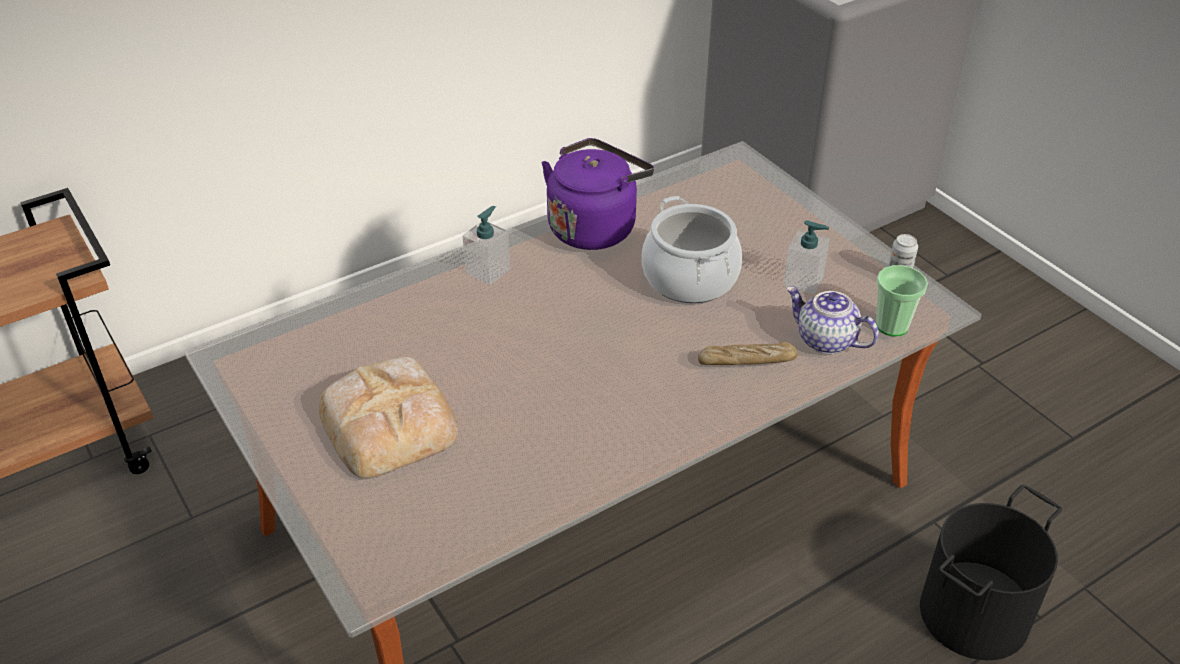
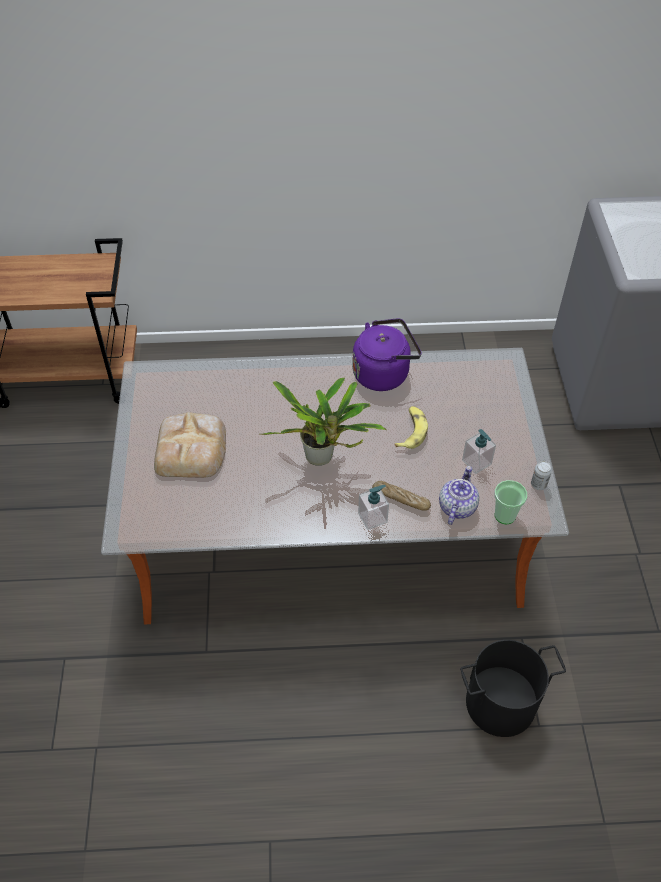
camera: 30 degrees right, 10 degrees up
soap dispenser [463,206,510,285] -> soap dispenser moved to [358,485,389,530]
cooking pot [641,196,742,303] -> banana [394,406,428,449]
teapot [786,286,879,354] -> teapot turned 45 degrees clockwise [439,466,479,525]
none -> potted plant [261,377,386,466]

